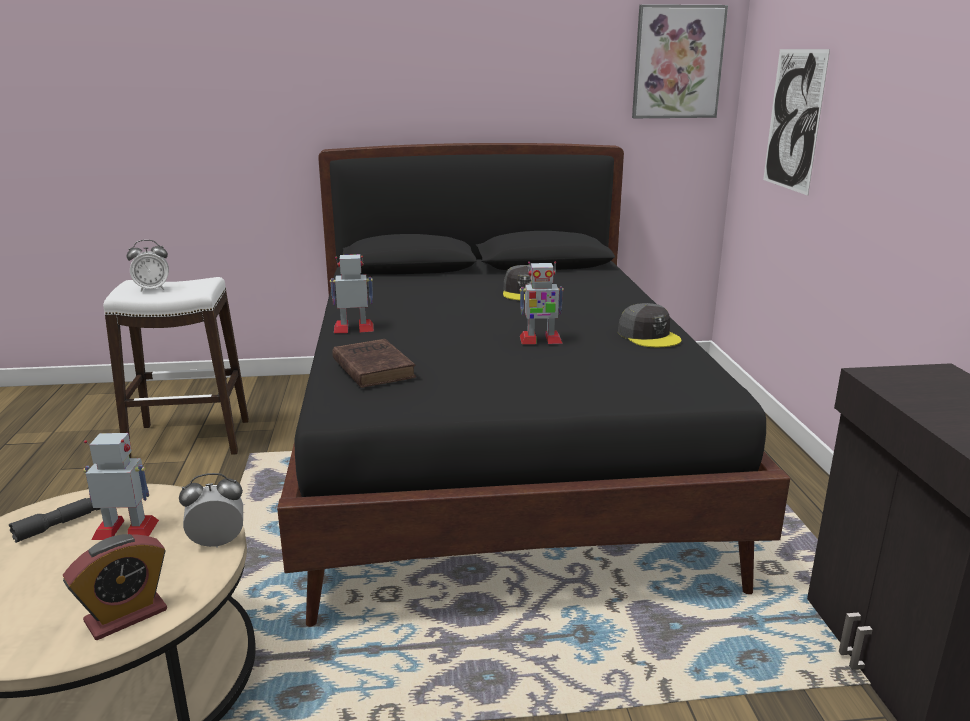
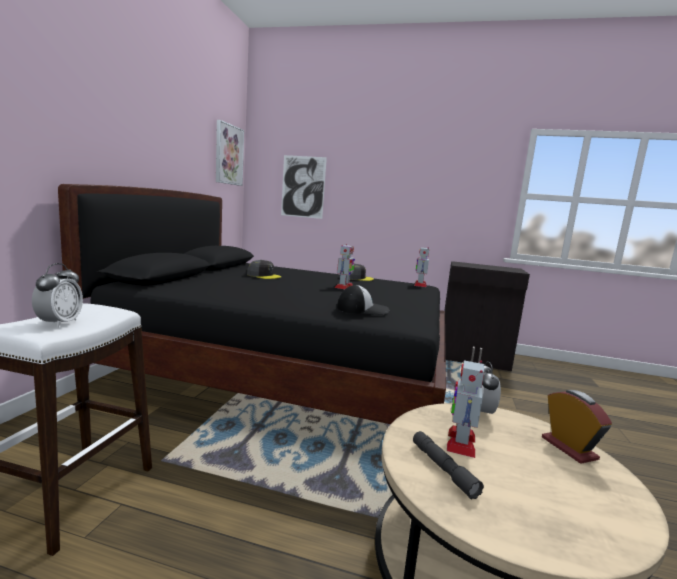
camera: 70 degrees left, 10 degrees down
toy robot [330,254,374,333] -> toy robot moved to [414,247,429,287]
brown book [332,339,416,388] -> cap [337,285,389,315]

